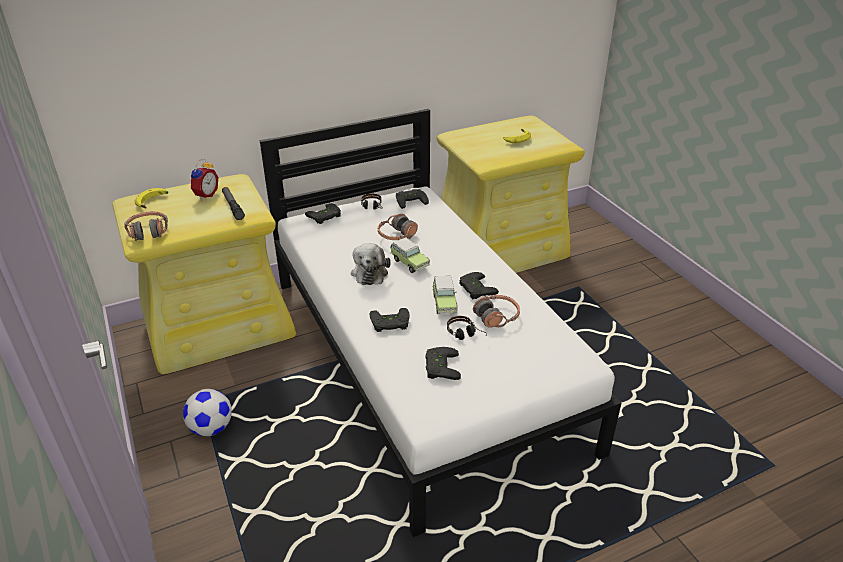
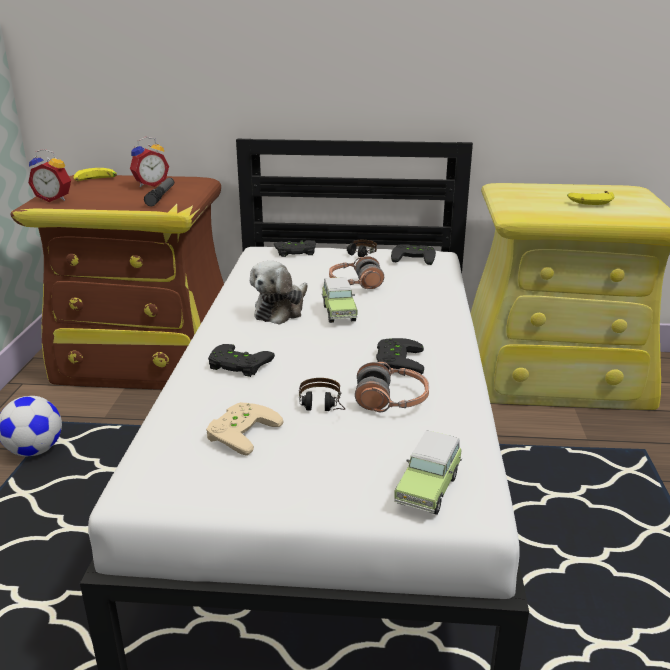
camera: 30 degrees right, 10 degrees down
yellow nightstand [112,174,296,374] -> brown nightstand [10,175,224,390]
headphones [124,211,168,241] -> alarm clock [28,149,71,202]
black game controller [425,347,461,380] -> beige game controller [206,402,284,456]
toy car [432,276,458,314] -> toy car moved to [394,430,462,515]

